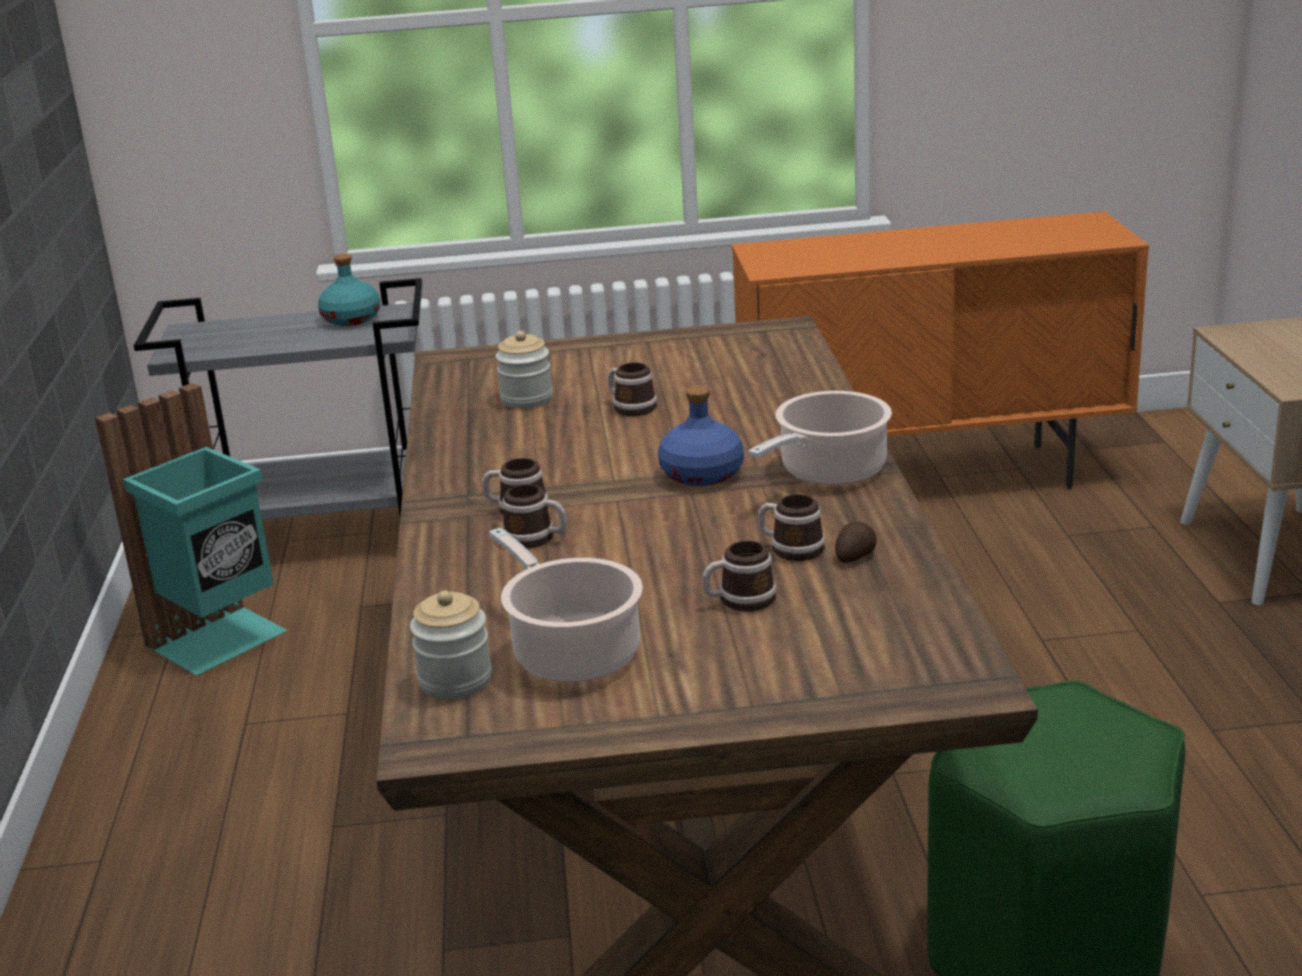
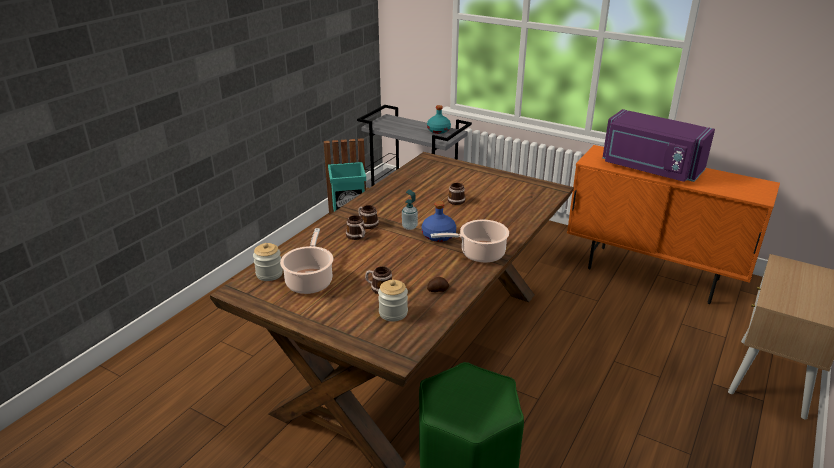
camera: 35 degrees right, 5 degrees up
jar [496,331,553,408] -> jar moved to [378,280,408,321]
mug [758,494,825,561] -> none
none -> soap dispenser [402,190,418,230]
none -> purple microwave [602,109,715,182]

